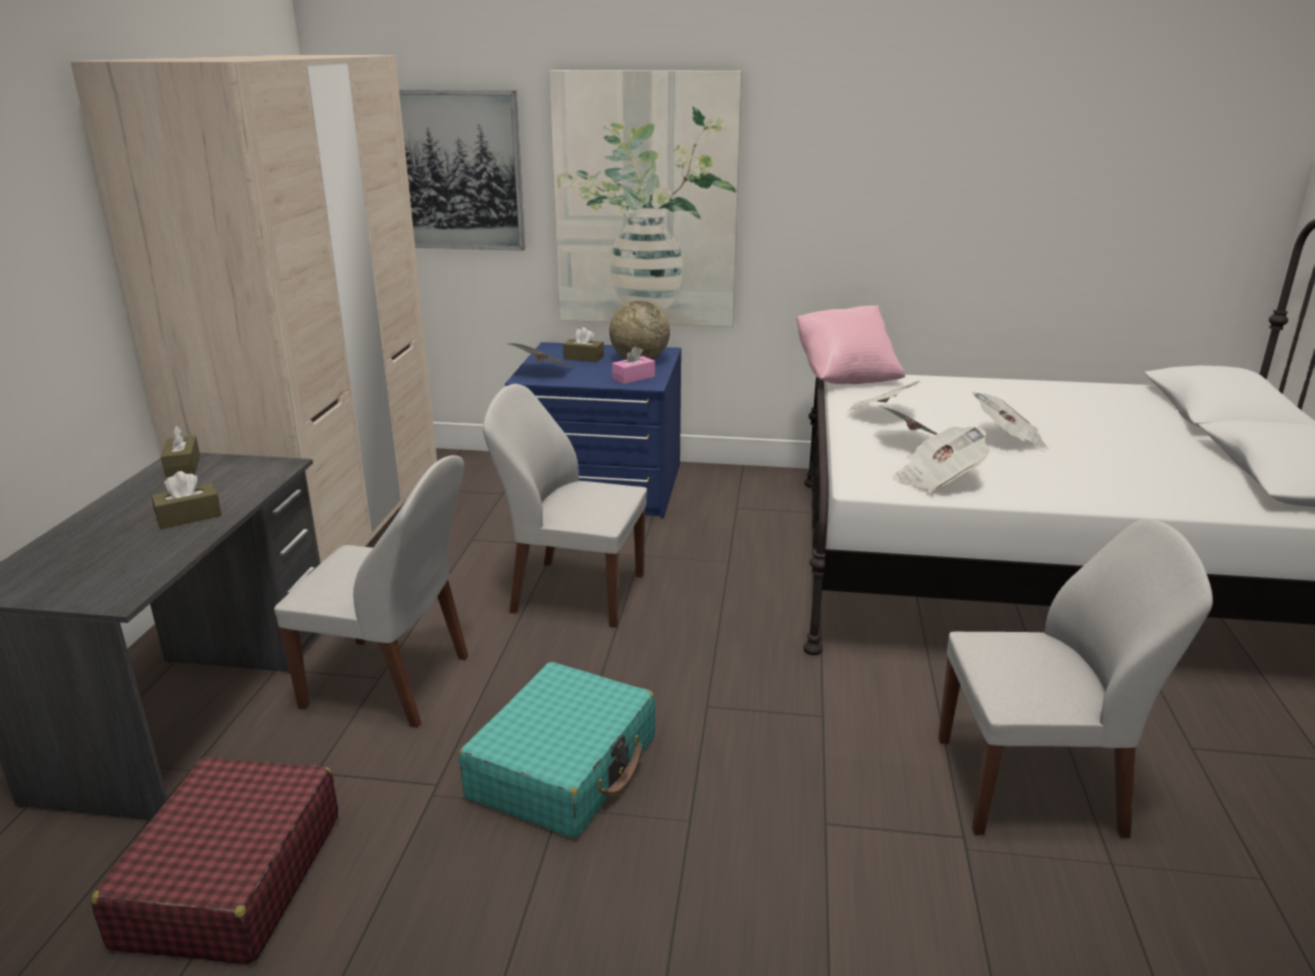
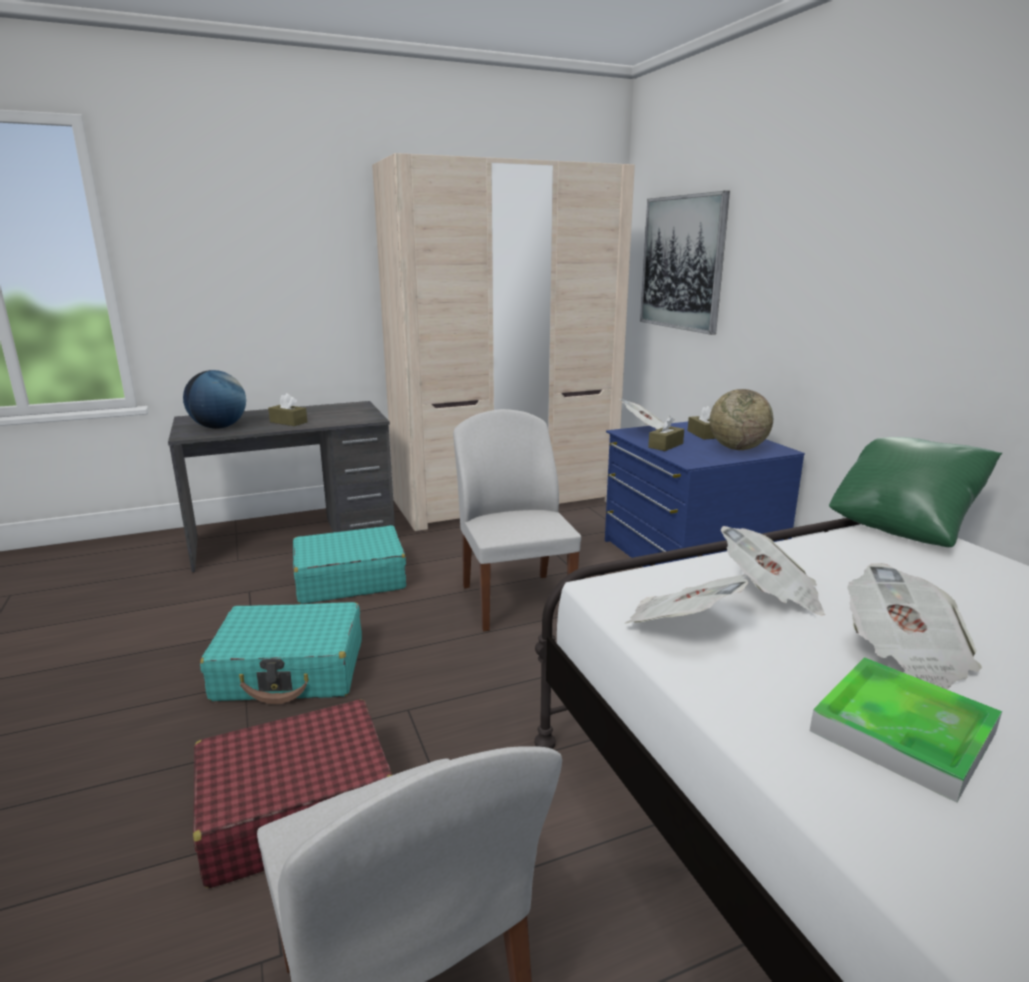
camera: 60 degrees right, 5 degrees down
red suitcase [91,757,338,964] -> red suitcase moved to [193,699,392,888]
brown tissue box [161,425,200,477] -> brown tissue box moved to [648,416,684,451]
white chair [274,455,468,728] -> turquoise suitcase [293,525,406,604]
picture [549,70,742,327] -> none
pink tissue box [612,346,655,384] -> none
pink pillow [796,305,905,384] -> green pillow [829,437,1002,547]
newspaper [846,381,921,412] -> none
none -> globe [183,370,246,429]
none -> tray [810,657,1002,803]

